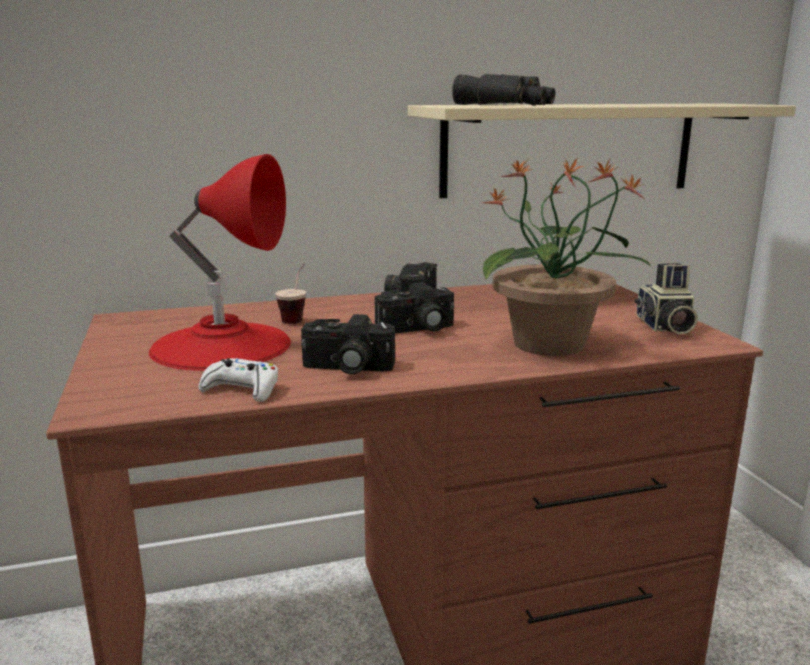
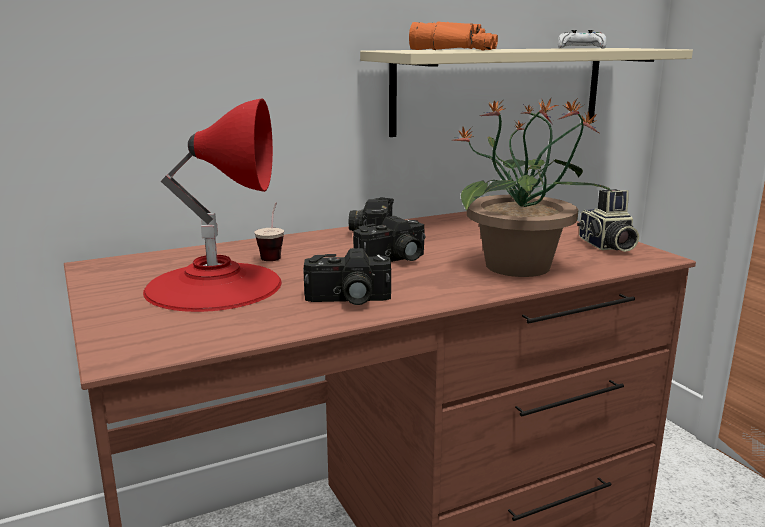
camera: 10 degrees left, 0 degrees up
white game controller [198,358,278,402] -> white game controller moved to [558,30,607,49]
black binoculars [452,74,555,106] -> orange binoculars [409,21,498,51]

